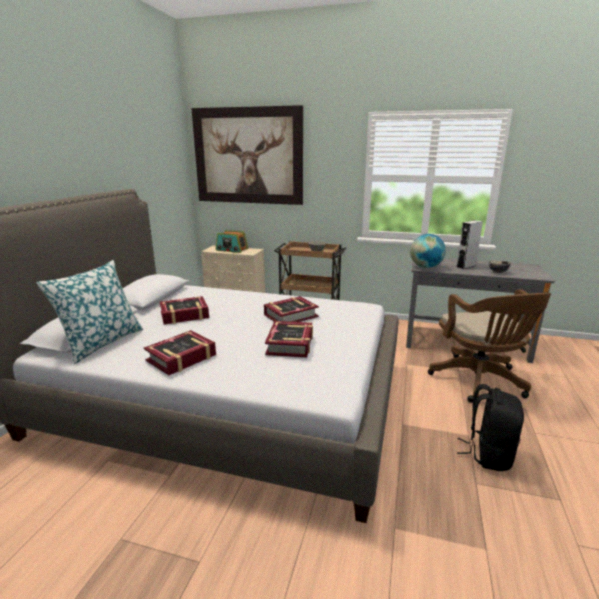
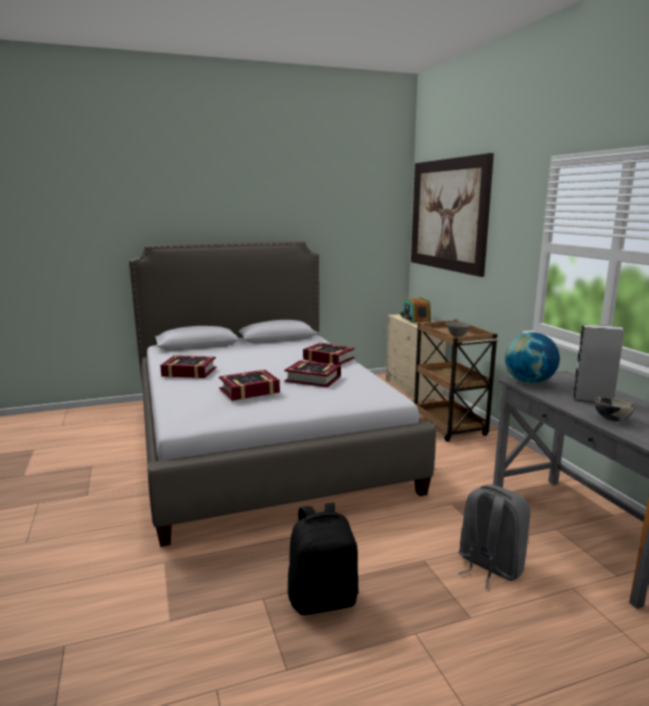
camera: 55 degrees right, 5 degrees down
pillow [37,260,143,364] -> none
book [160,296,209,324] -> book moved to [303,342,355,365]
brown office chair [428,289,551,403] -> grey backpack [458,485,530,589]

